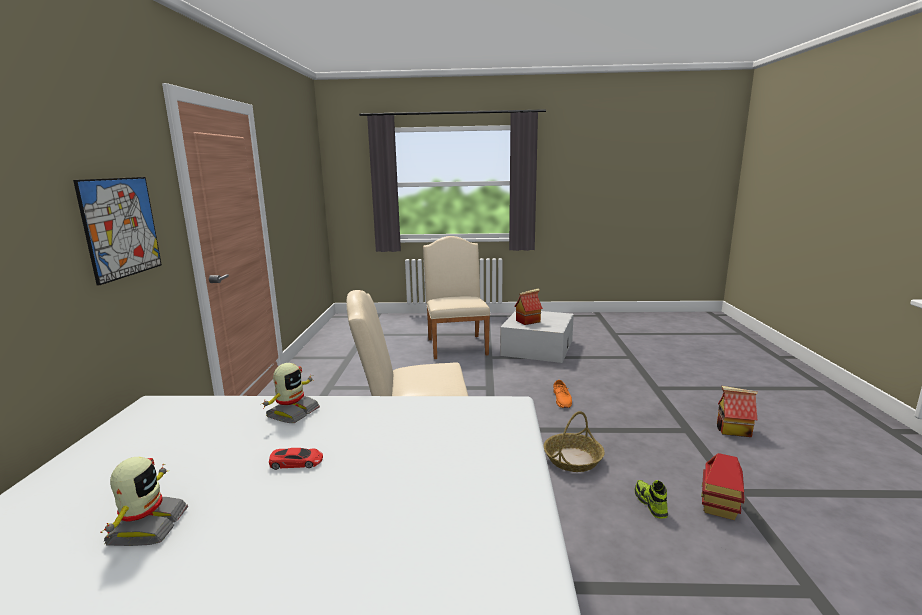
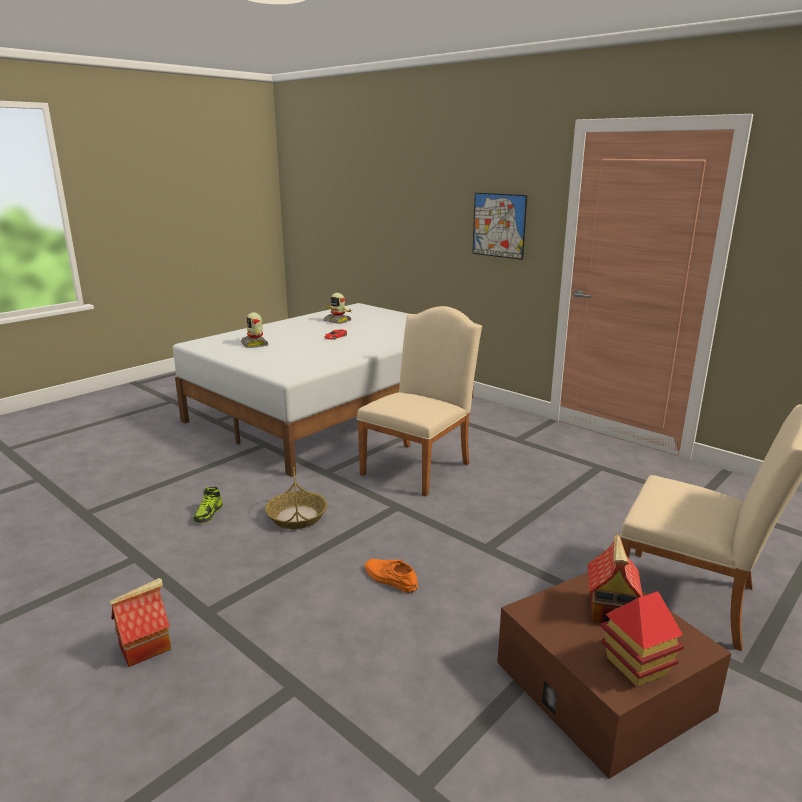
camera: 130 degrees right, 5 degrees up
toy robot [260,363,320,423] -> toy robot moved to [241,312,268,348]
white storage box [500,311,574,363] -> brown storage box [497,572,731,779]
shoe [635,480,668,518] -> shoe turned 75 degrees clockwise [193,487,223,523]
toy house [701,453,745,520] -> toy house moved to [601,591,684,687]

